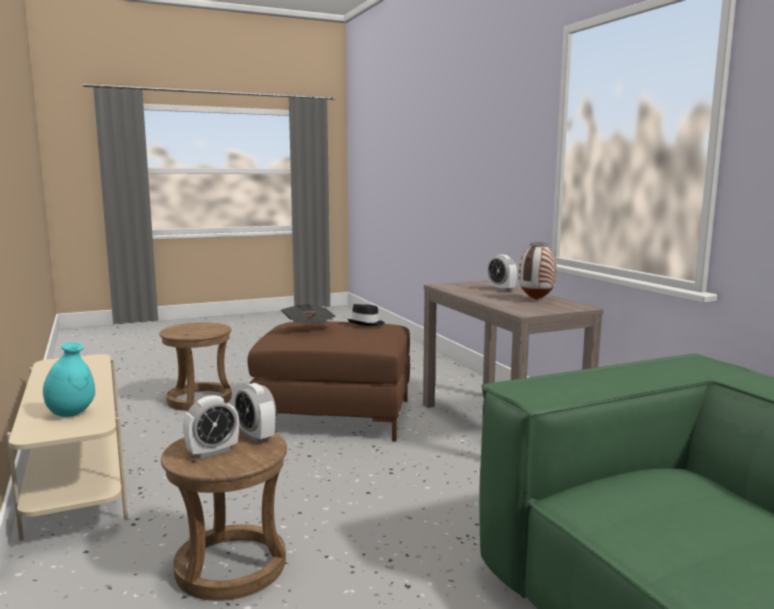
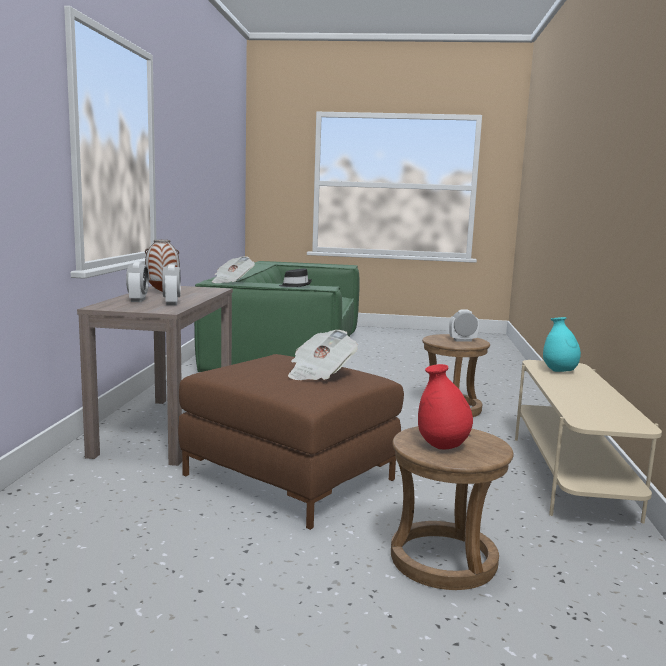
camera: 150 degrees left, 0 degrees up
alarm clock [235,383,276,443] -> alarm clock moved to [162,264,181,305]
black hat [347,304,385,326] -> black hat moved to [279,269,312,287]
none -> newspaper [212,256,255,283]
none -> red vase [418,364,473,449]

